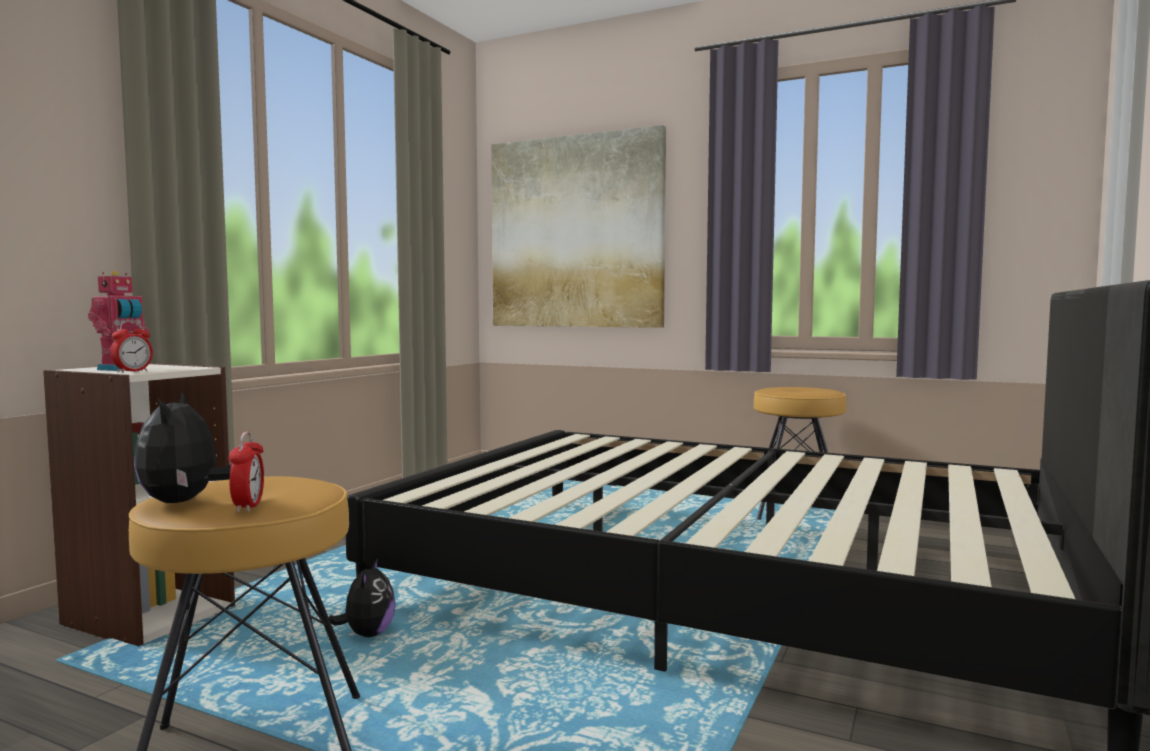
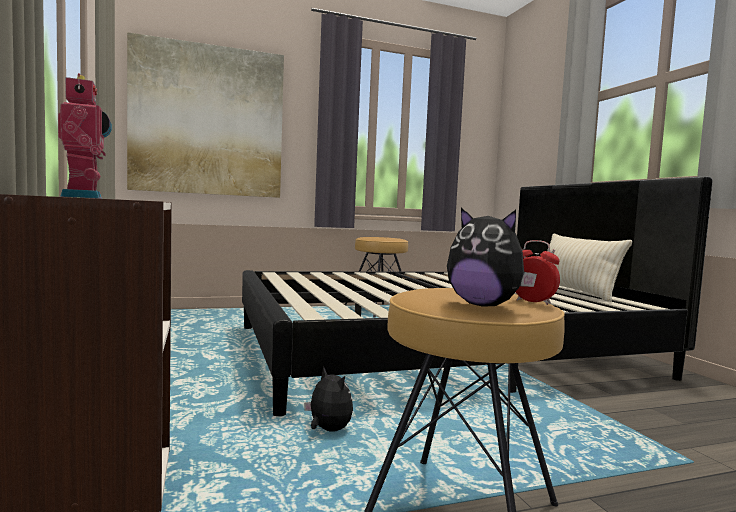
camera: 45 degrees left, 0 degrees up
alarm clock [110,321,153,373] -> none
none -> beige pillow [547,234,632,302]

